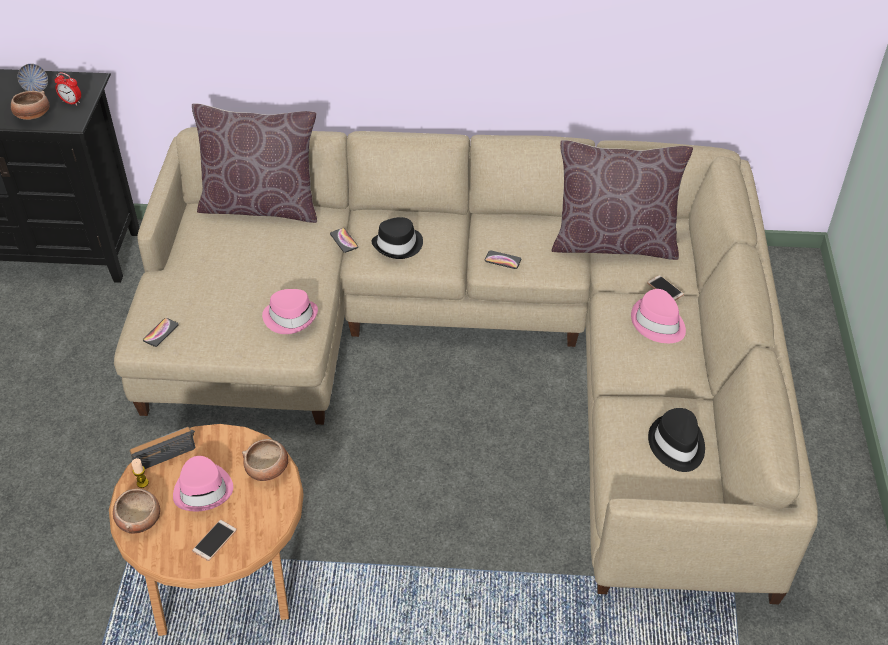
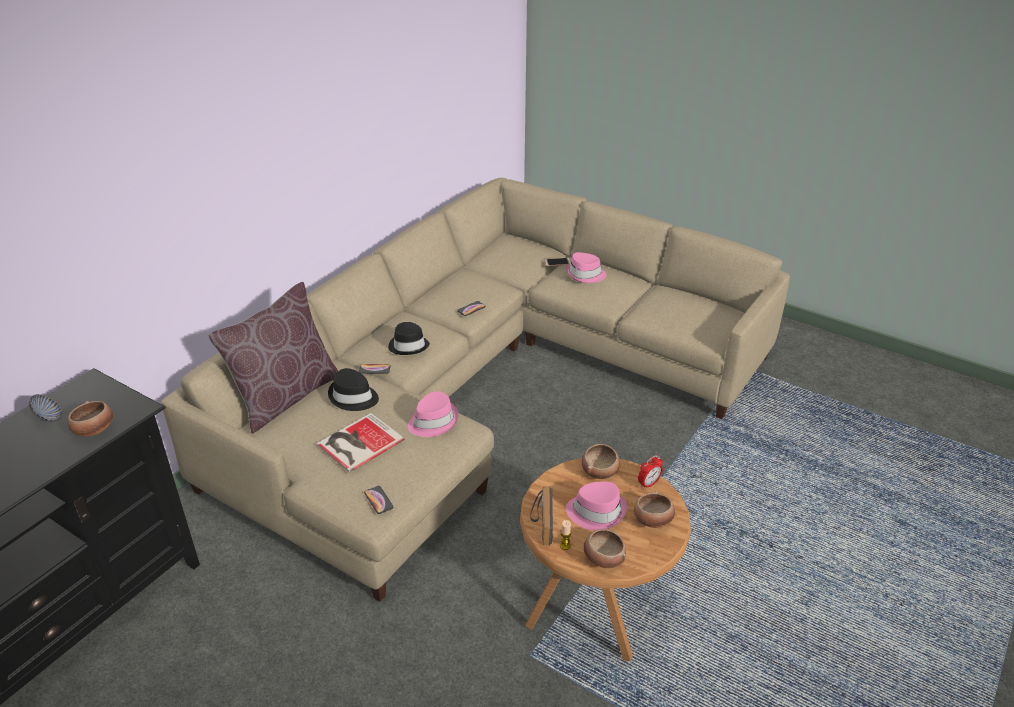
camera: 60 degrees left, 10 degrees down
alarm clock [54,72,81,106] -> alarm clock moved to [638,455,663,489]
phone [192,520,237,561] -> bowl [634,491,675,528]
brown pillow [551,140,693,260] -> none
black hat [648,408,705,472] -> black hat moved to [328,368,379,411]
none -> book [317,413,405,473]

